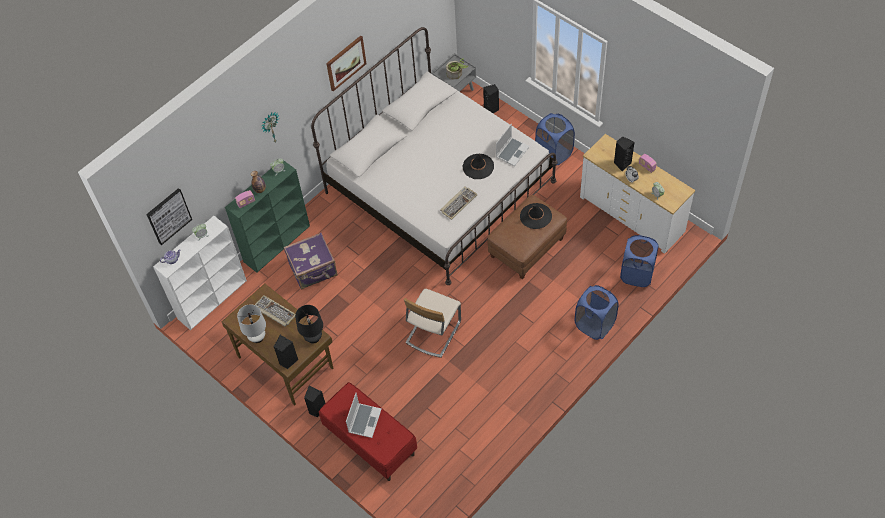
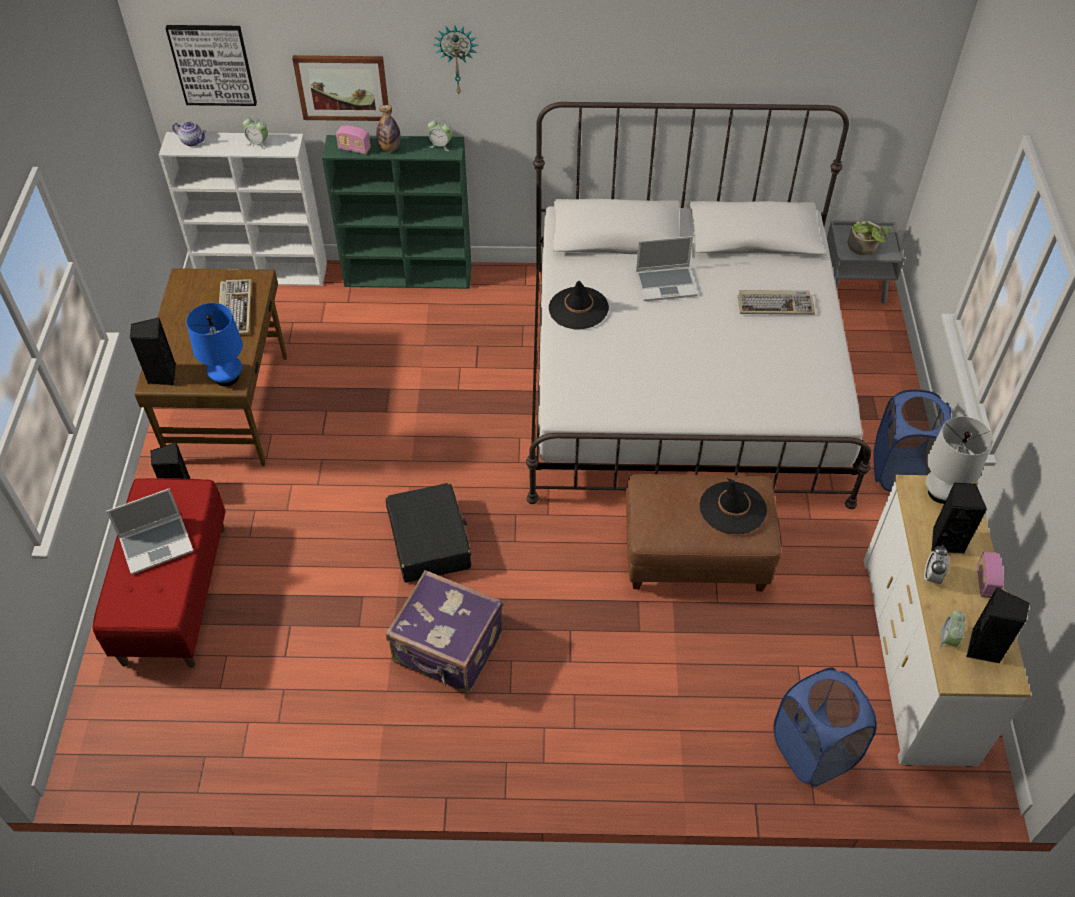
camera: 45 degrees right, 5 degrees down
white table lamp [237,304,266,343] -> white table lamp moved to [926,416,993,504]
purple suitcase [284,233,338,290] -> purple suitcase moved to [386,570,503,694]
black table lamp [295,305,323,343] -> blue table lamp [186,303,243,386]
picture [326,36,367,91] -> picture moved to [292,55,389,121]
beige chair [404,289,461,358] -> black suitcase [386,483,471,583]
keyboard [440,187,478,220] -> keyboard moved to [738,290,815,315]
black hat [463,154,494,179] -> black hat moved to [549,281,609,330]
black speaker [483,84,499,113] -> black speaker moved to [966,587,1030,663]
laptop [496,124,530,166] -> laptop moved to [636,236,698,301]
blue laundry basket [575,285,619,340] -> none

